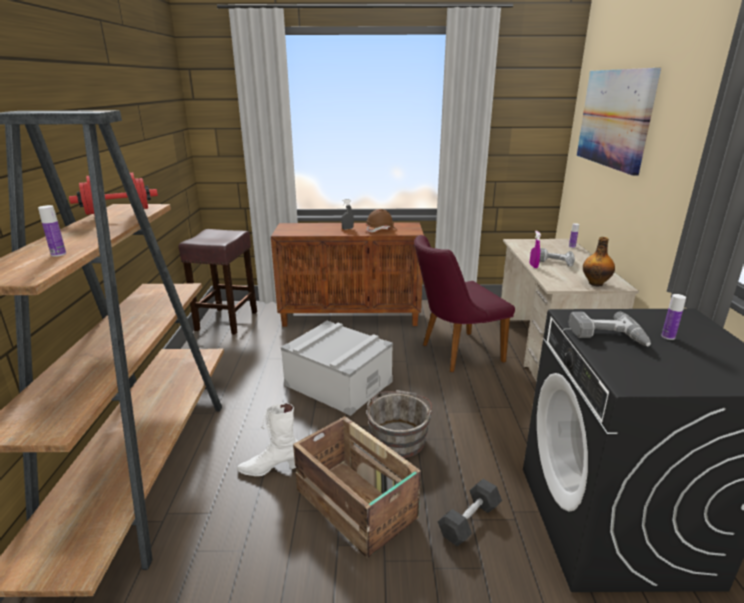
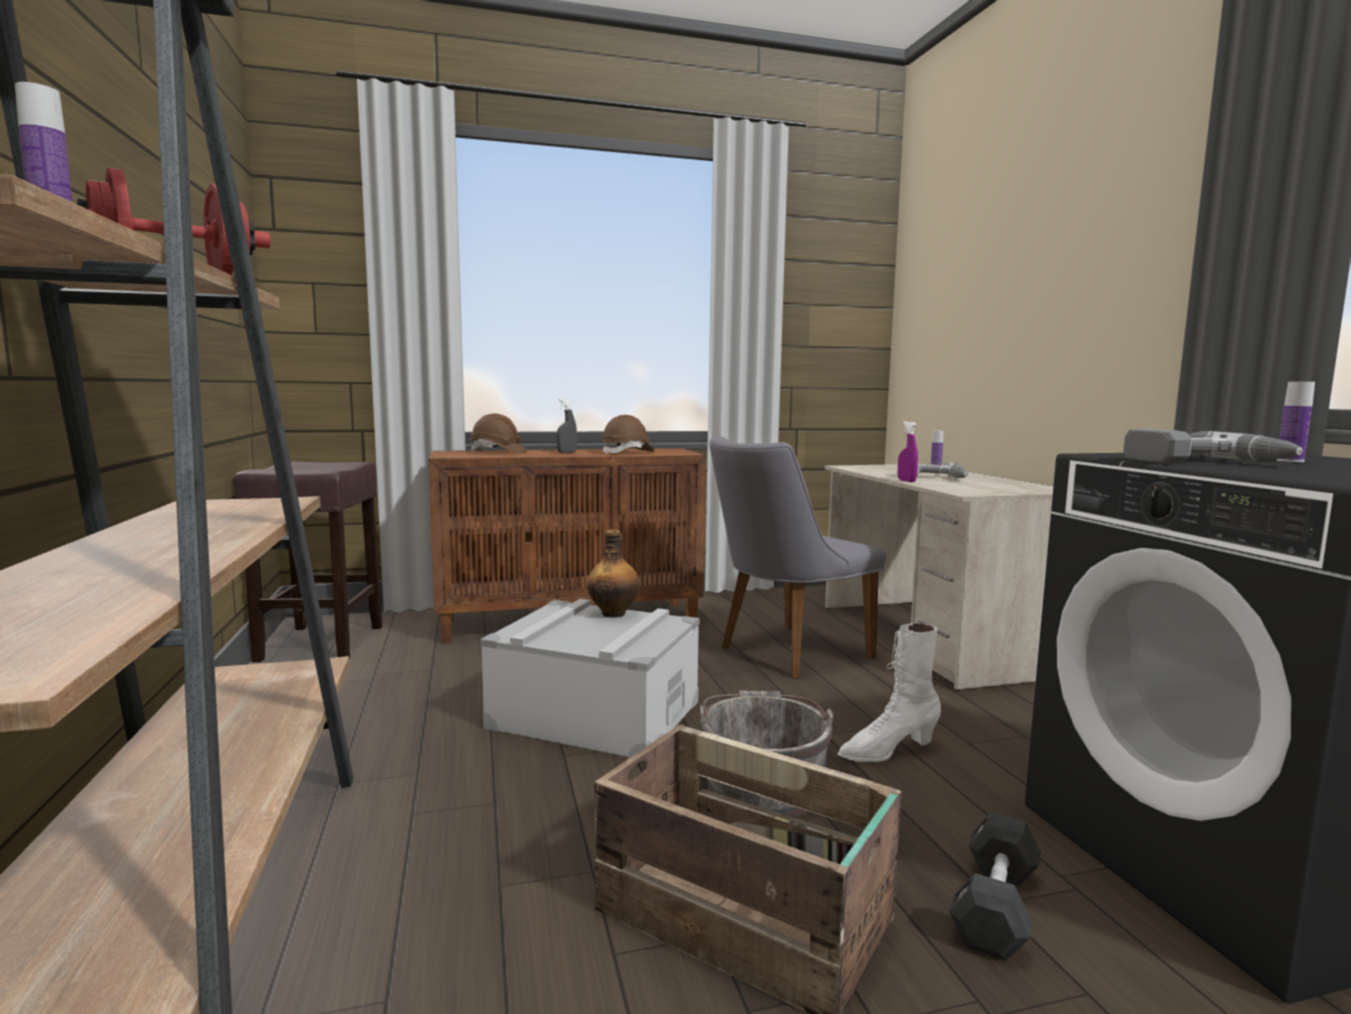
camera: 15 degrees left, 15 degrees down
white boot [237,403,298,476] -> white boot moved to [838,623,941,762]
purple chair [414,235,515,372] -> grey chair [709,436,886,679]
picture [577,68,661,176] -> none
bottle [583,237,615,286] -> bottle moved to [587,530,640,618]
none -> brown hard hat [469,414,527,453]

